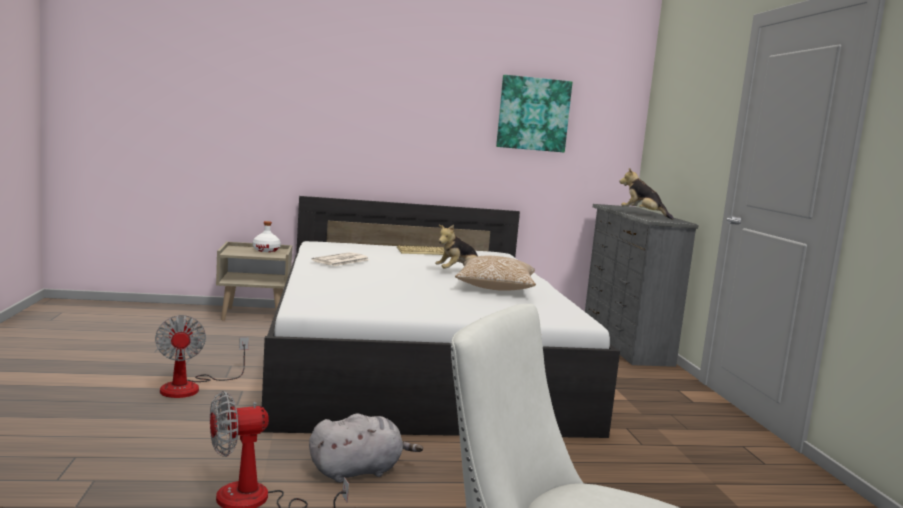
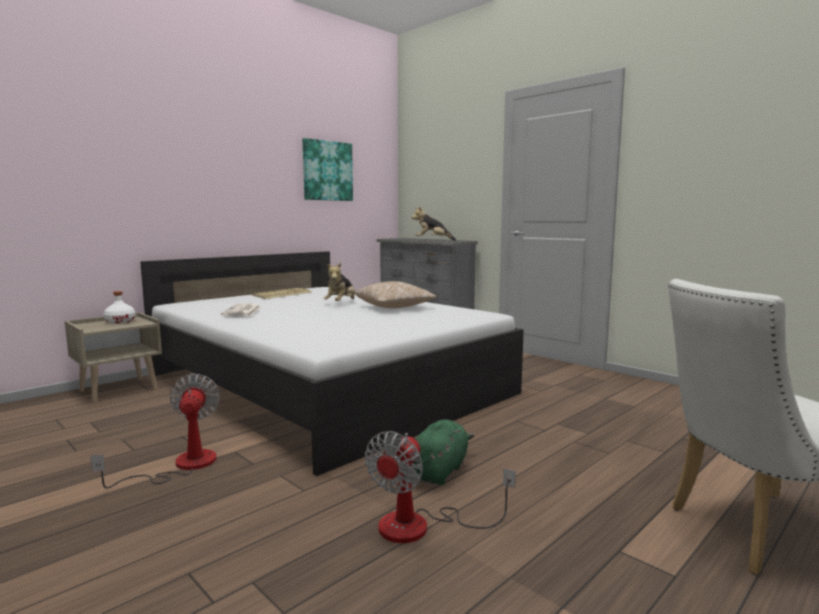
camera: 35 degrees left, 0 degrees up
fan [155,315,249,398] -> fan turned 135 degrees counterclockwise [90,374,220,489]
grey plush toy [309,414,423,483] -> green plush toy [413,419,475,485]

